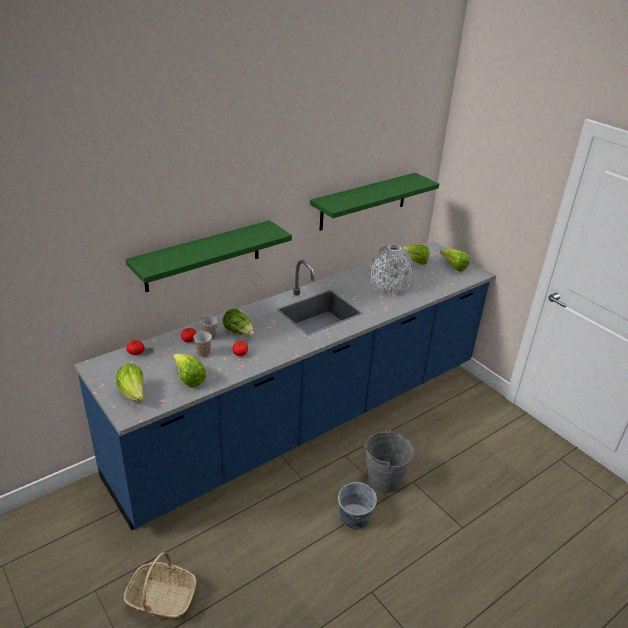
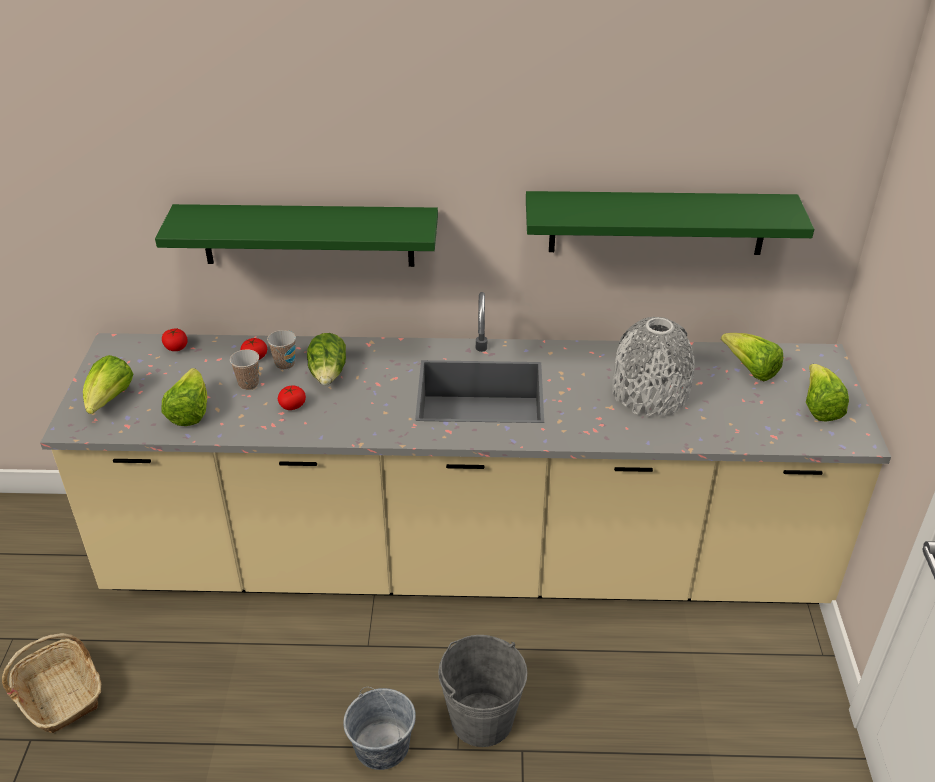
camera: 40 degrees right, 5 degrees up
blue counter [74,241,496,530] -> beige counter [40,292,891,604]

